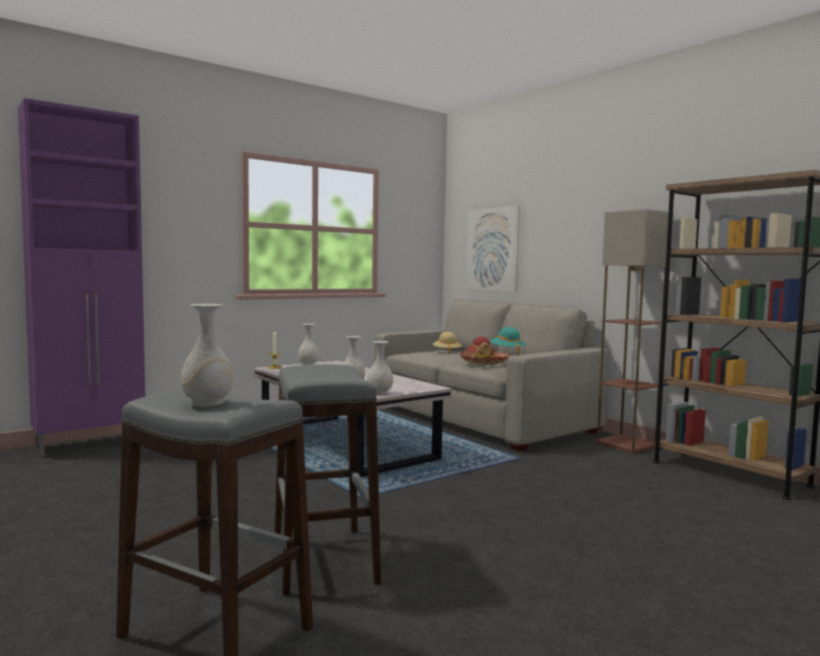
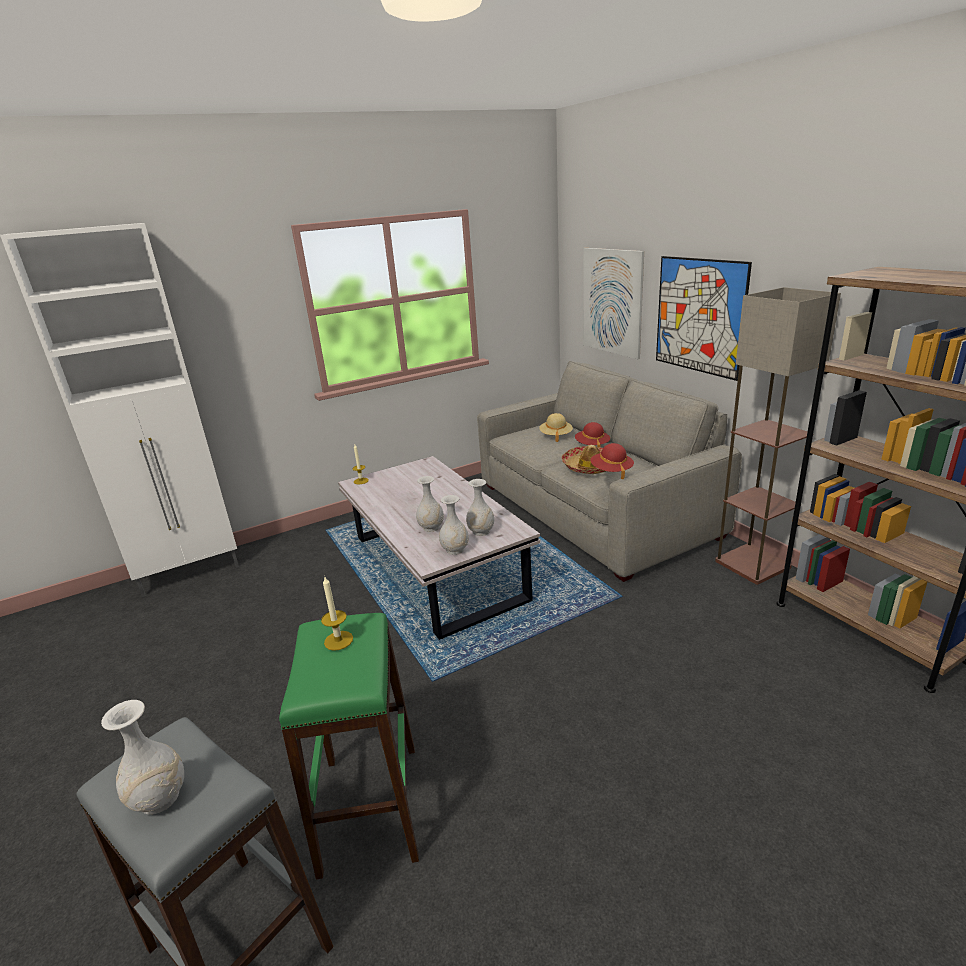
camera: 10 degrees right, 20 degrees up
purple cabinet [18,98,145,457] -> white cabinet [0,223,239,597]
grey stool [274,364,381,596] -> green stool [279,613,419,880]
white vase [298,324,319,365] -> white vase moved to [466,479,494,536]
turquoise hat [489,327,526,354] -> red hat [590,443,634,479]
none -> candle [321,577,353,651]
none -> picture [656,256,752,381]

